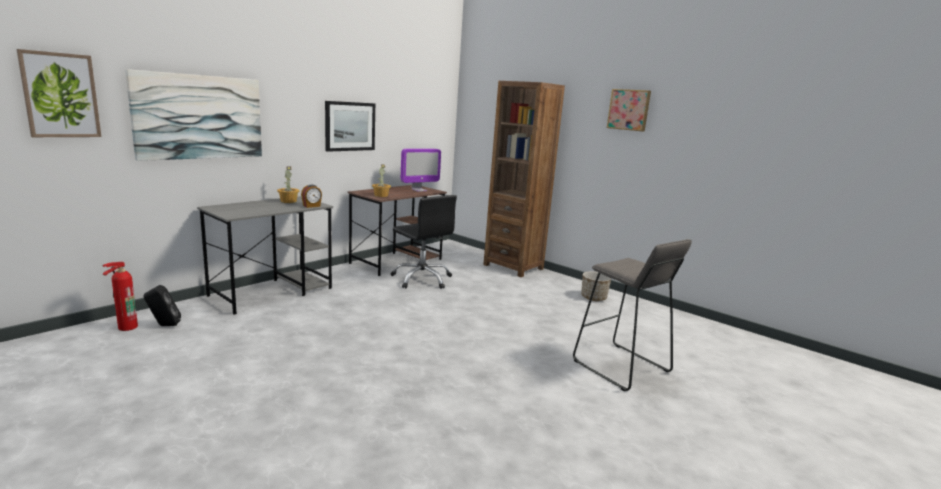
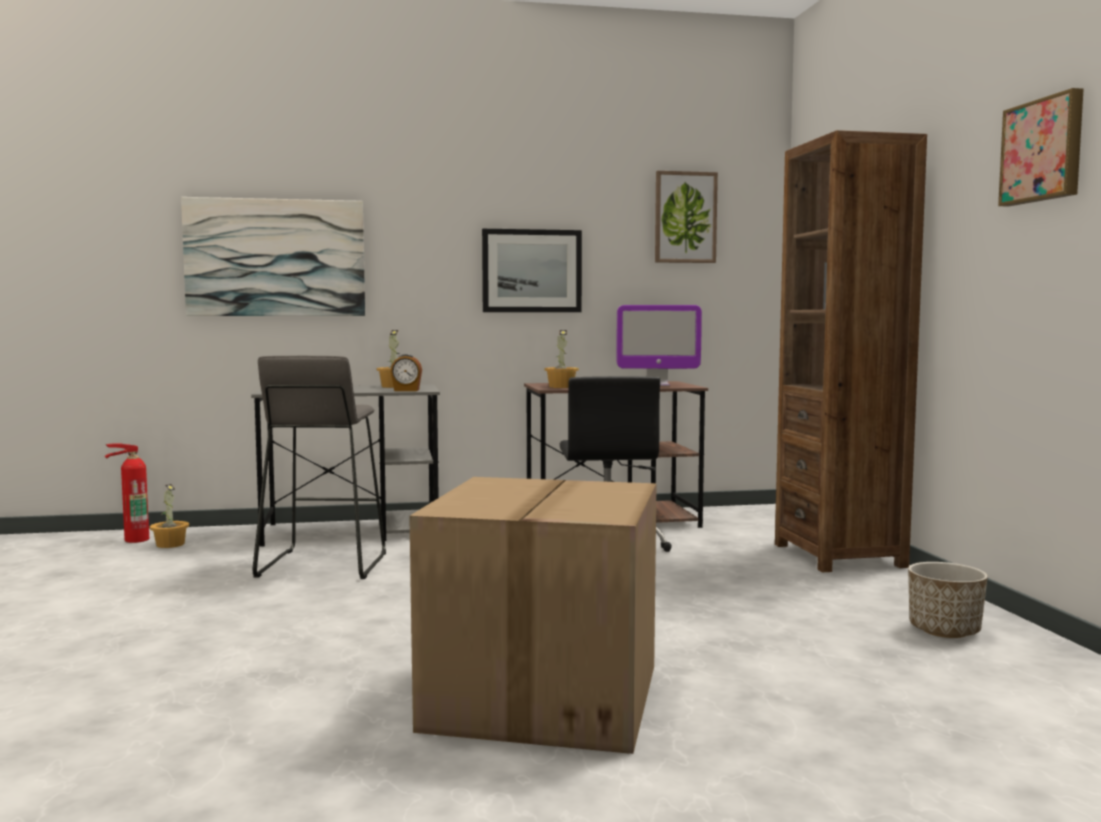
camera: 40 degrees right, 10 degrees down
picture [16,49,101,137] -> picture moved to [655,171,718,263]
black speaker [144,285,181,326] -> potted plant [150,484,189,548]
grey stool [573,239,692,391] -> grey stool moved to [253,356,386,579]
none -> cardboard box [409,477,657,754]

